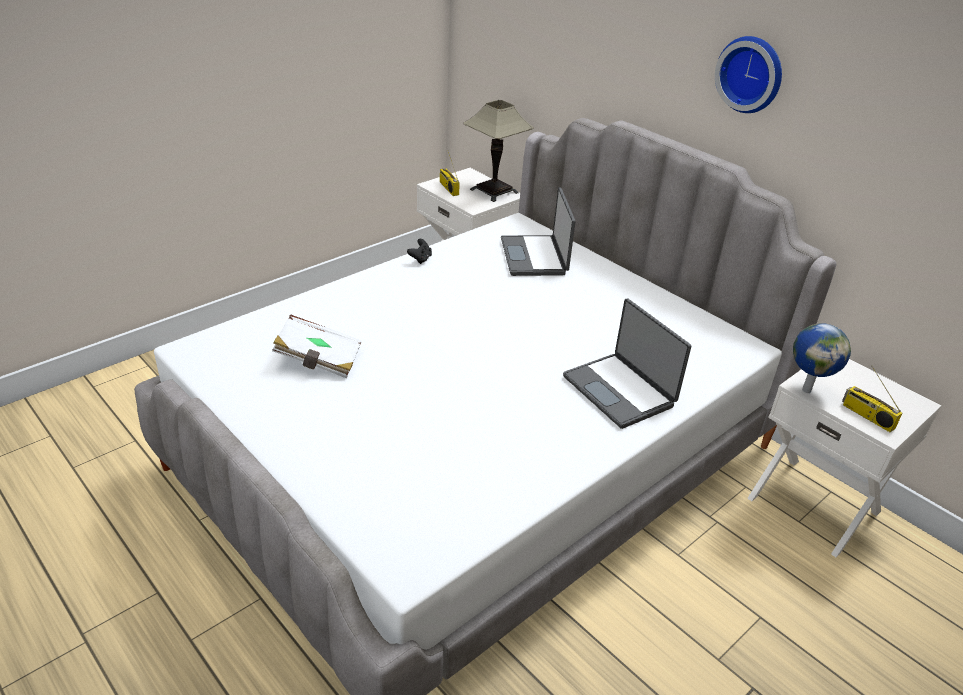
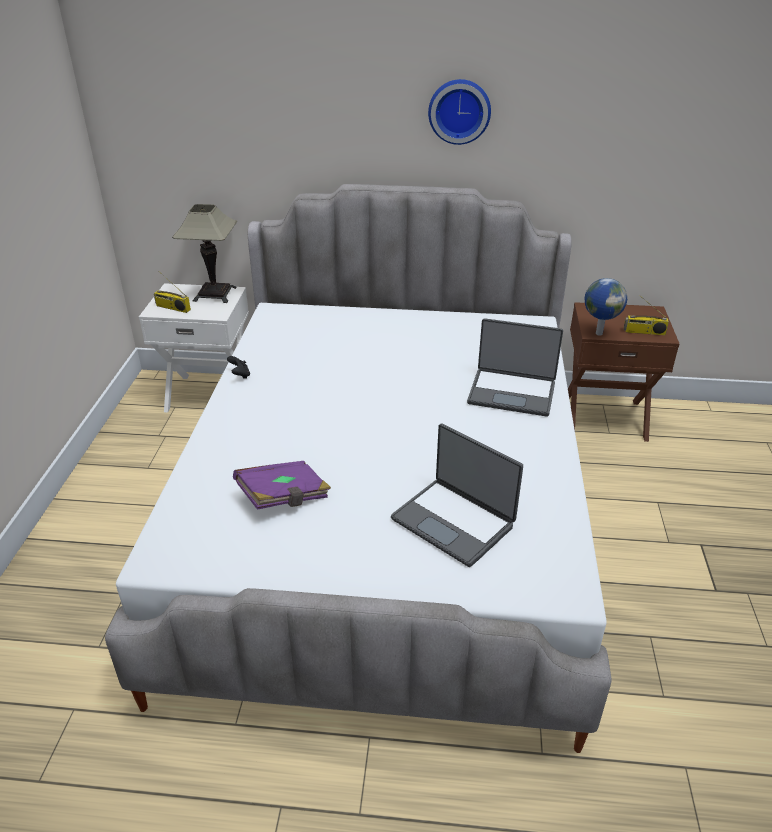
camera: 40 degrees left, 0 degrees up
white book [272,314,362,378] -> purple book [233,461,331,510]
laptop [501,187,576,276] -> laptop moved to [391,423,523,567]
white nightstand [747,359,941,557] -> brown nightstand [568,302,679,442]

